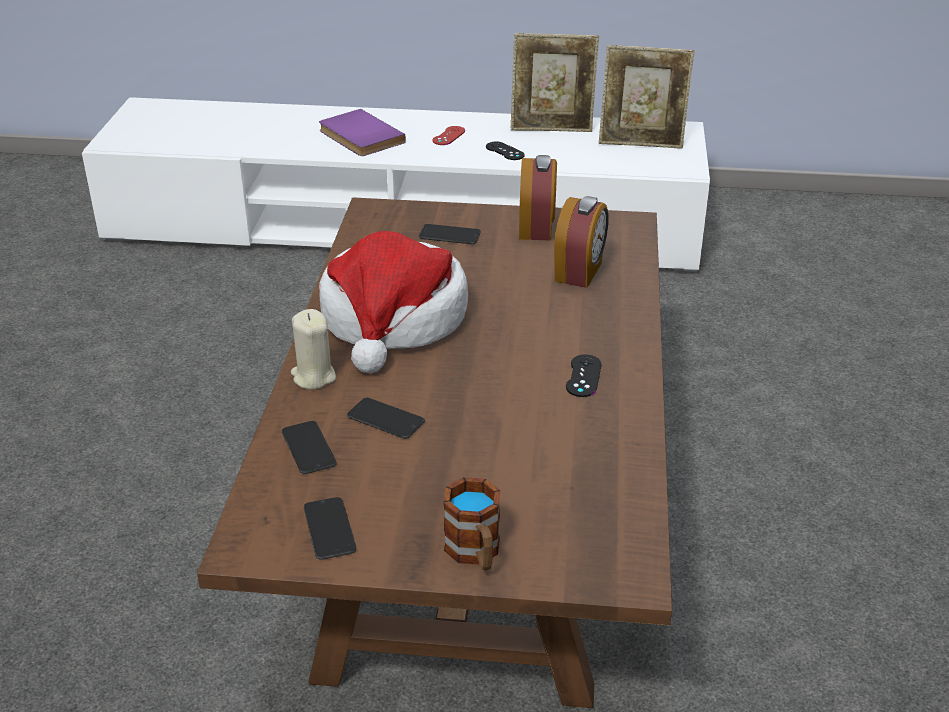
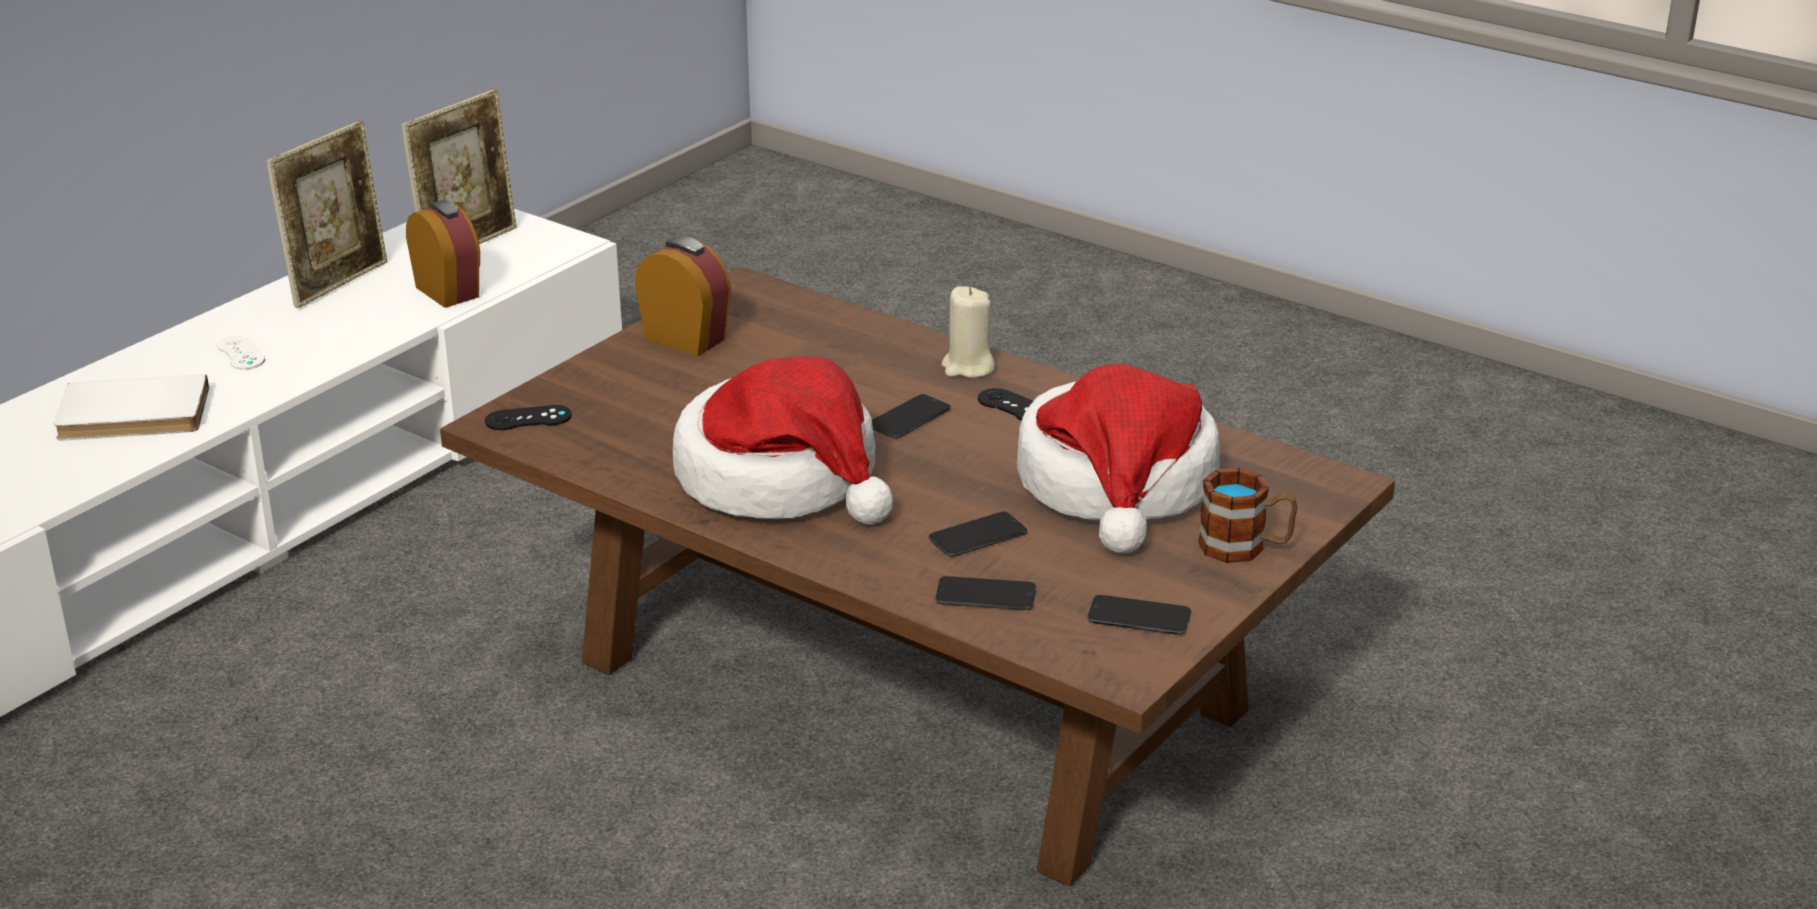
camera: 60 degrees left, 5 degrees down
beige candle [291,309,336,389] -> beige candle moved to [941,286,995,378]
purple book [319,109,406,156] -> white book [53,375,209,440]
phone [419,224,481,244] -> phone moved to [872,394,951,438]
red game controller [432,126,465,145] -> white game controller [217,336,265,370]
black game controller [486,142,525,160] -> black game controller moved to [485,405,572,430]
alarm clock [554,196,609,288] -> alarm clock moved to [406,200,480,308]
none -> hat [1017,364,1220,554]

